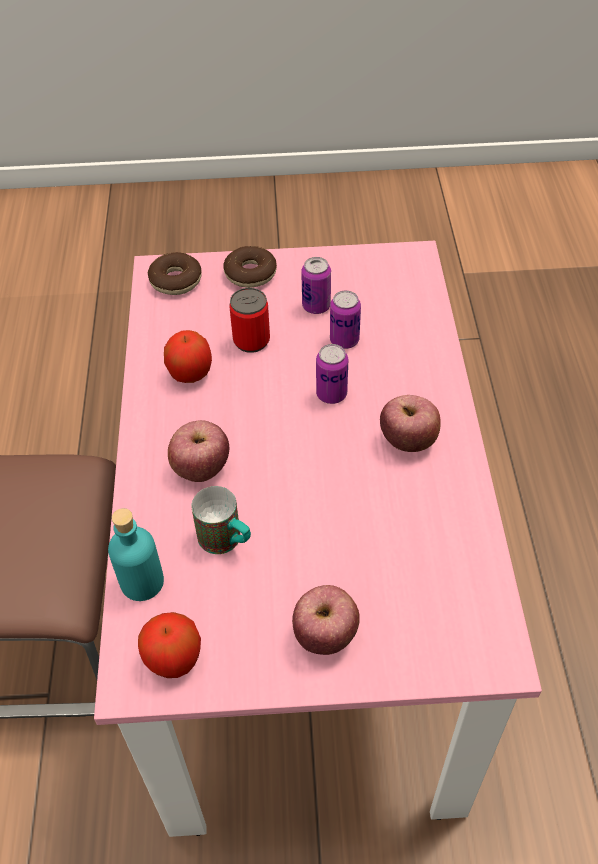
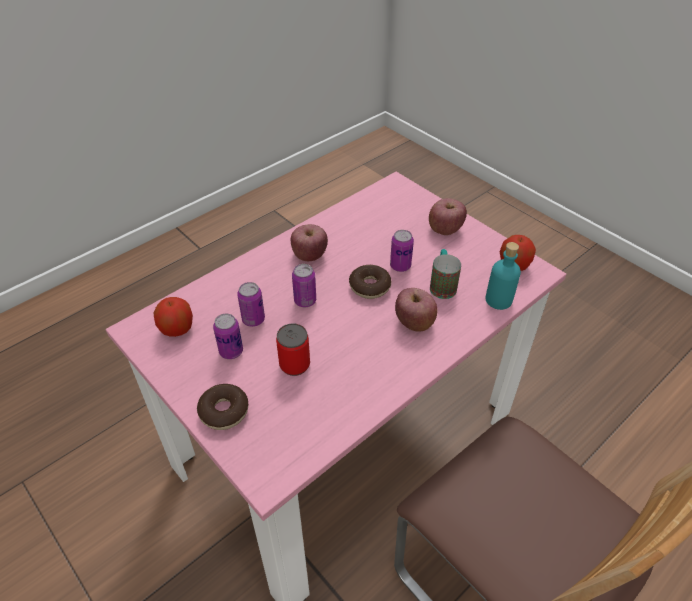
camera: 130 degrees left, 5 degrees down
donut [148,252,202,295] -> donut moved to [349,265,391,299]
apple [164,330,212,383] -> apple moved to [153,297,193,337]
none -> can [390,230,414,272]

